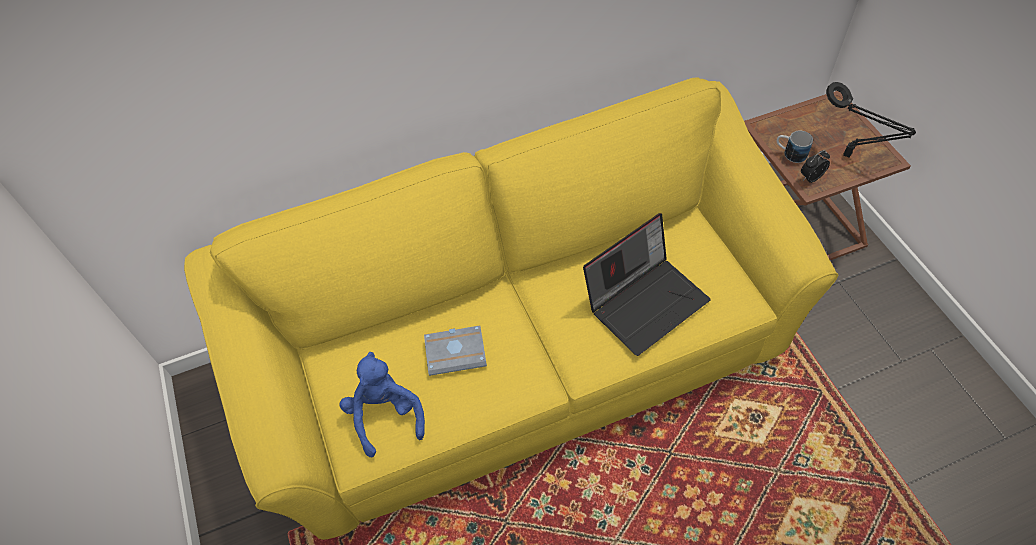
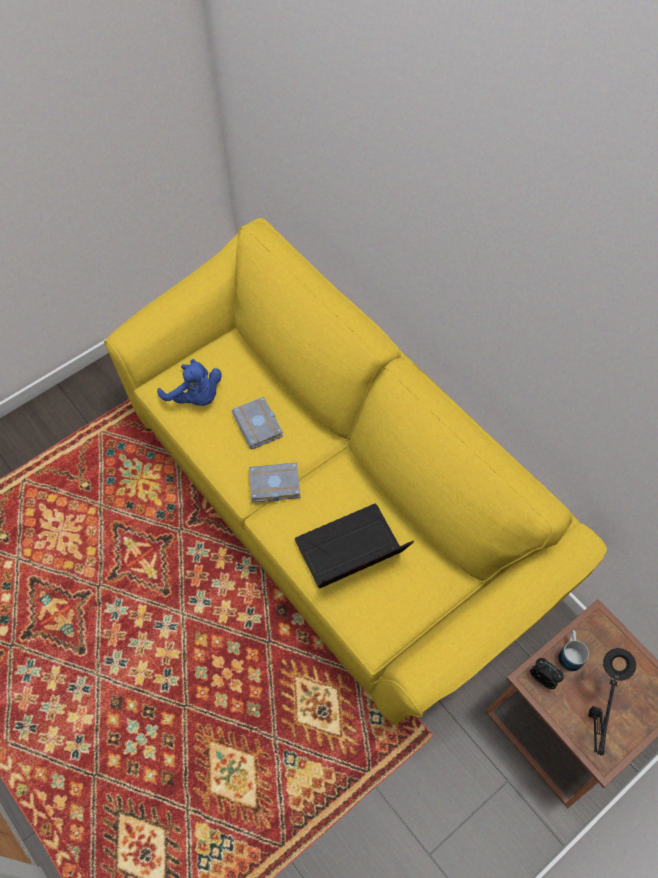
camera: 70 degrees right, 5 degrees up
blue plush toy [339,352,425,457] -> blue plush toy turned 75 degrees clockwise [157,359,222,406]
laptop [583,213,711,356] -> laptop turned 120 degrees clockwise [295,504,414,589]
none -> grey book [249,463,301,502]

